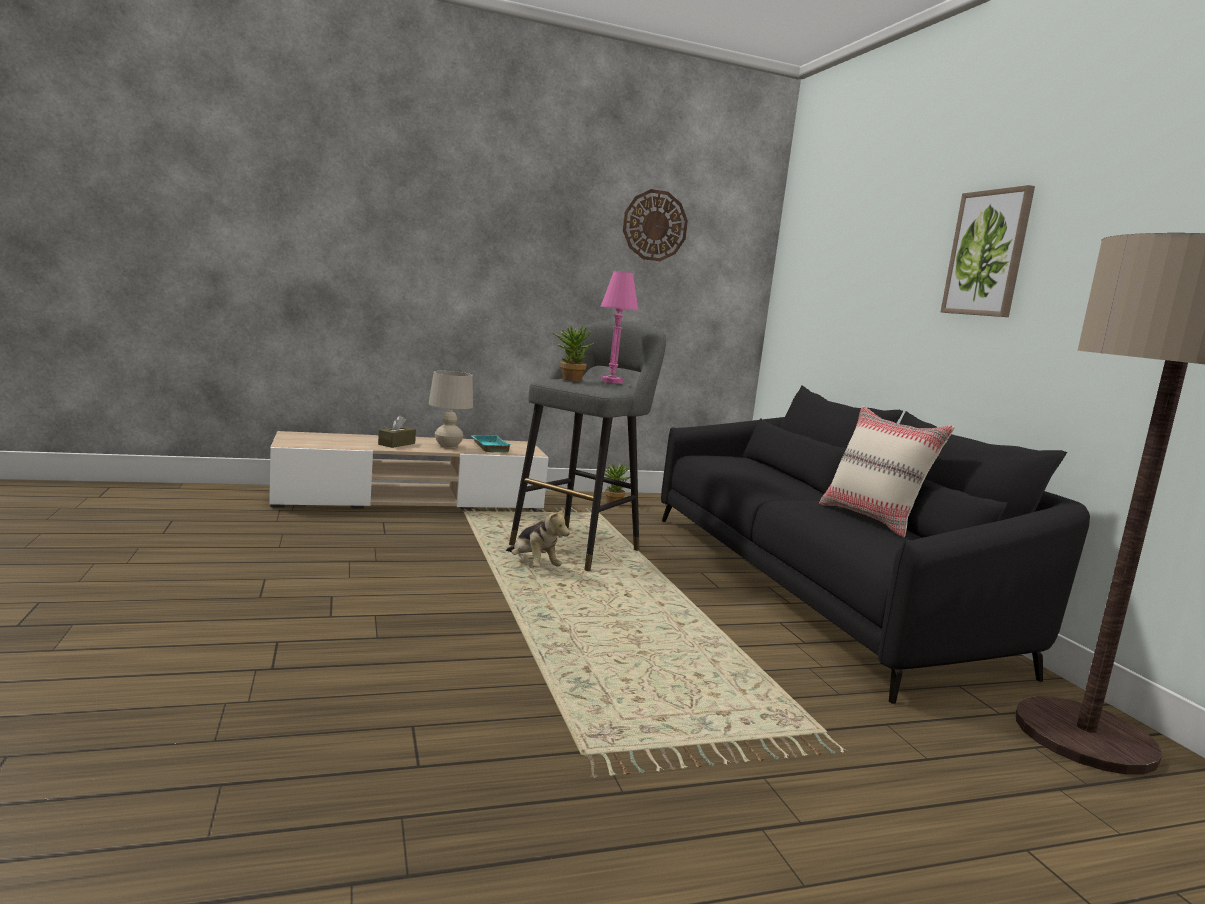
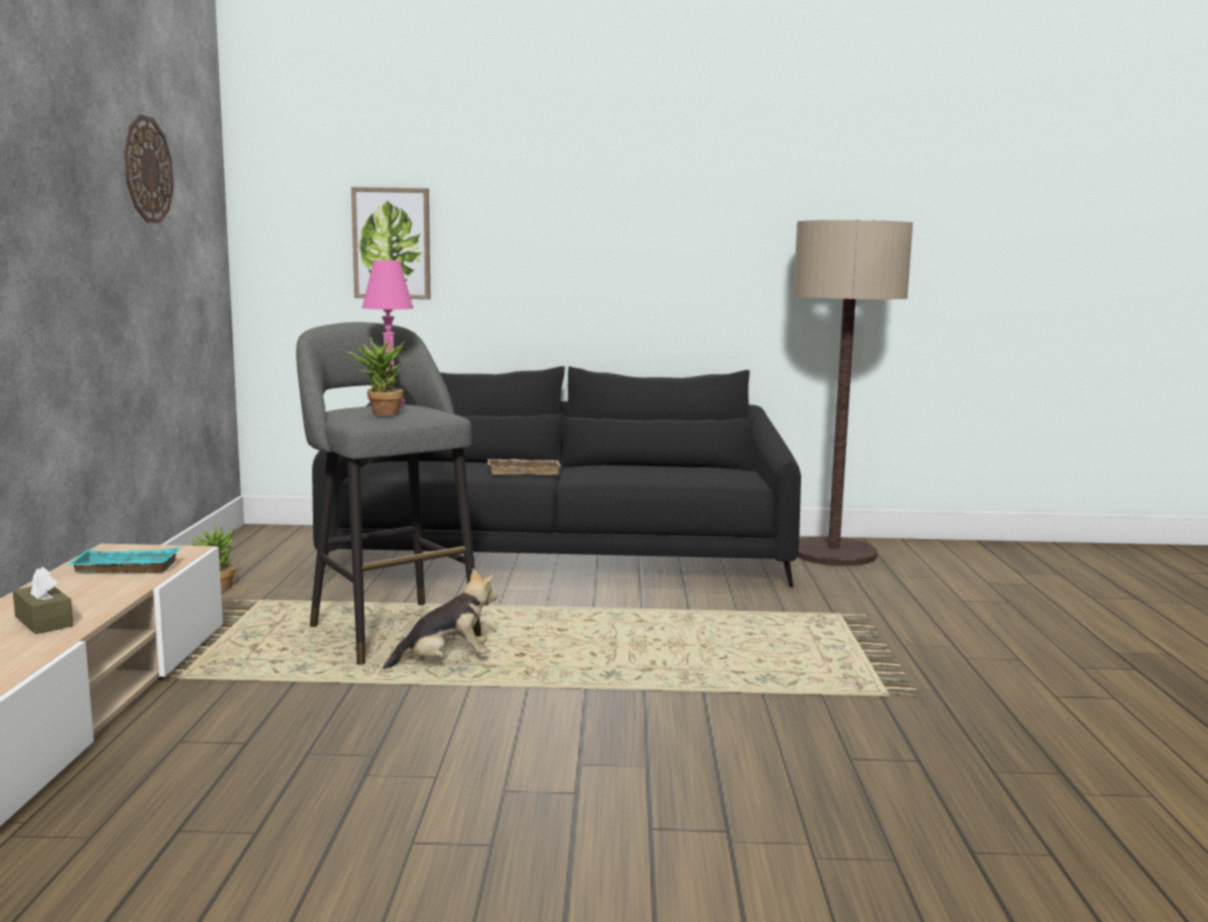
camera: 70 degrees left, 0 degrees up
beige table lamp [429,371,473,448] -> none
beige pillow [819,406,955,537] -> none
picture [941,185,1035,317] -> picture moved to [351,187,431,300]
none -> beige tray [487,459,561,475]

